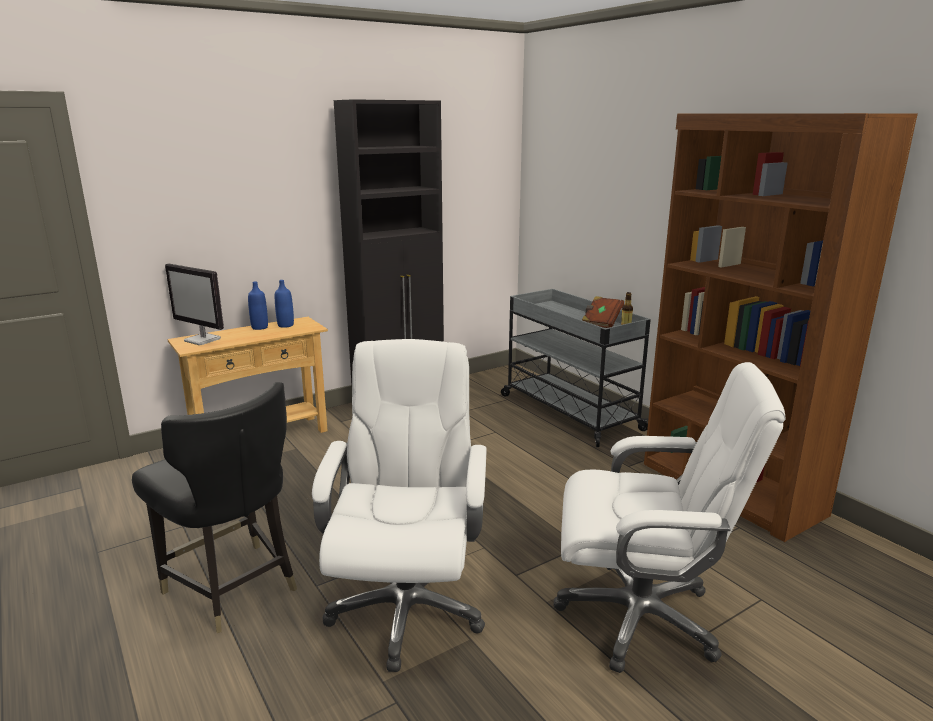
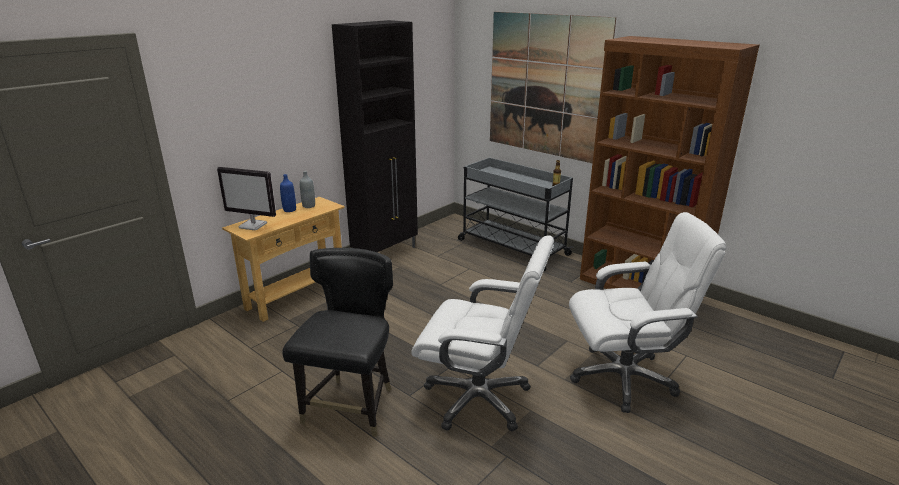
camera: 15 degrees left, 5 degrees up
black chair [132,382,297,633] -> black chair turned 105 degrees counterclockwise [282,248,393,437]
blue bottle [275,280,294,328] -> grey bottle [300,171,315,208]
white office chair [312,339,487,672] -> white office chair turned 120 degrees clockwise [412,235,554,431]
brown book [582,296,624,328] -> none
none -> picture [490,12,616,163]

